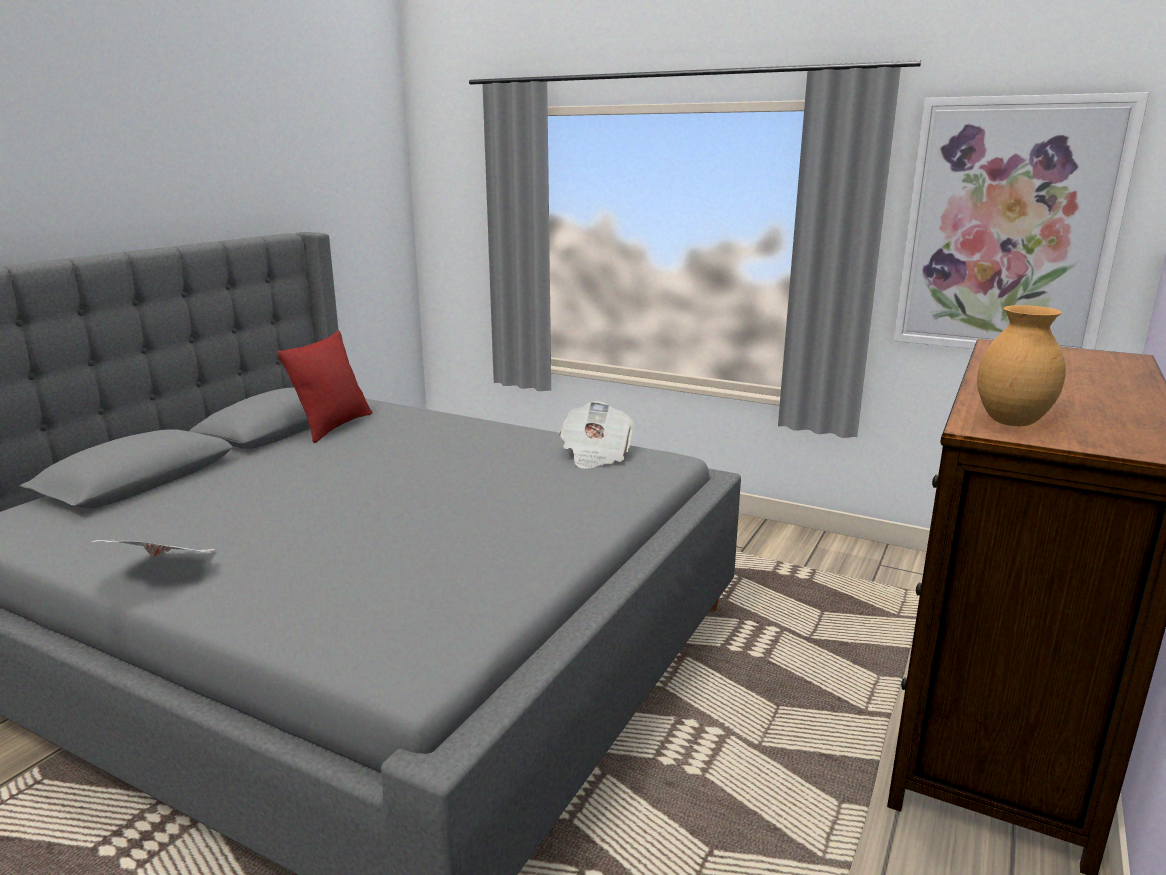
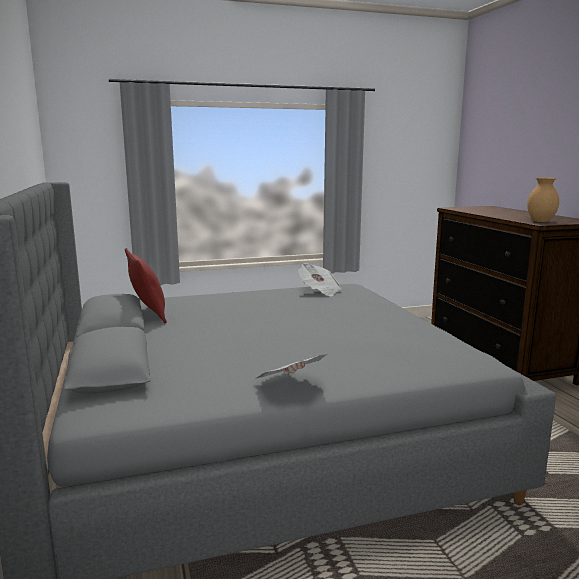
camera: 45 degrees left, 5 degrees down
picture [894,92,1149,350] -> none

